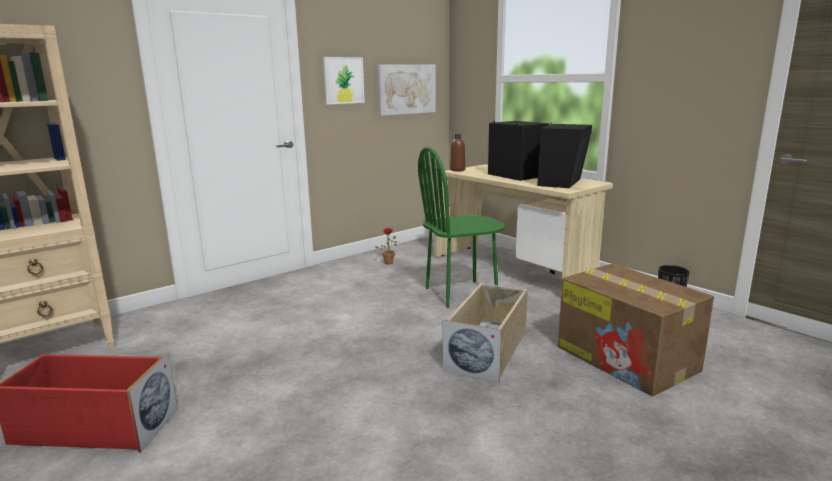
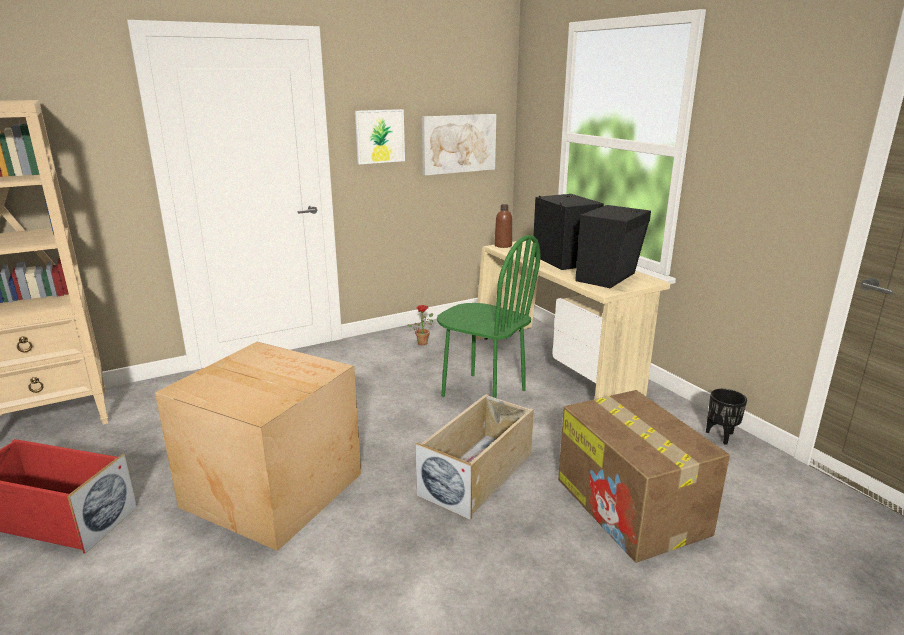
camera: 10 degrees right, 5 degrees up
green chair [418,147,505,308] -> green chair turned 135 degrees counterclockwise [437,235,540,398]
none -> cardboard box [155,342,361,551]

